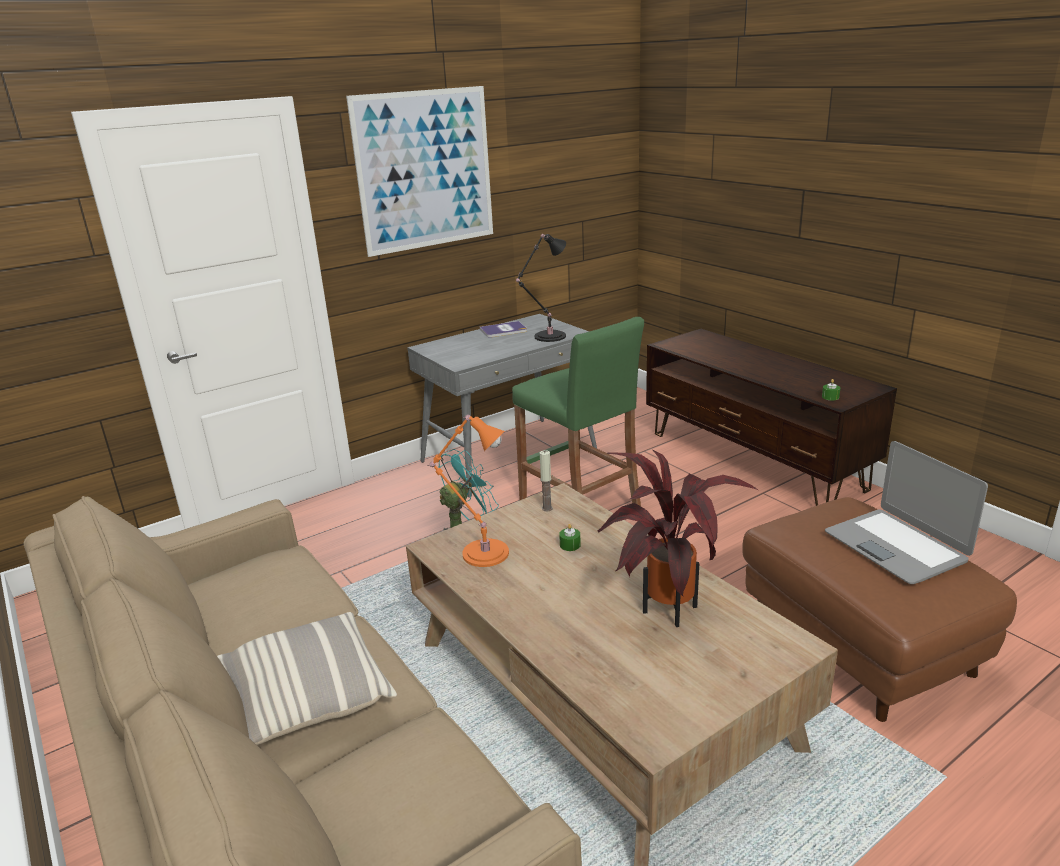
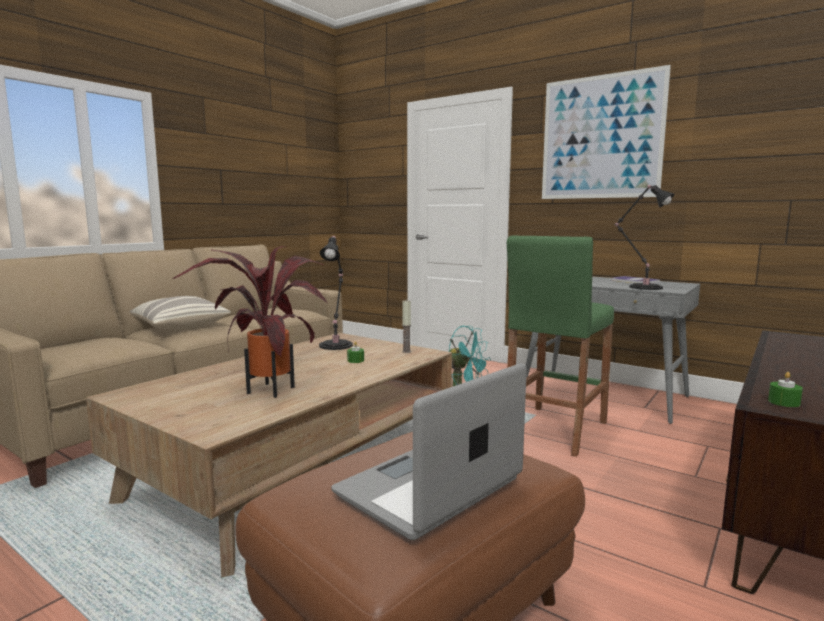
camera: 70 degrees right, 15 degrees down
orange table lamp [427,415,509,567] -> black table lamp [319,236,353,350]

